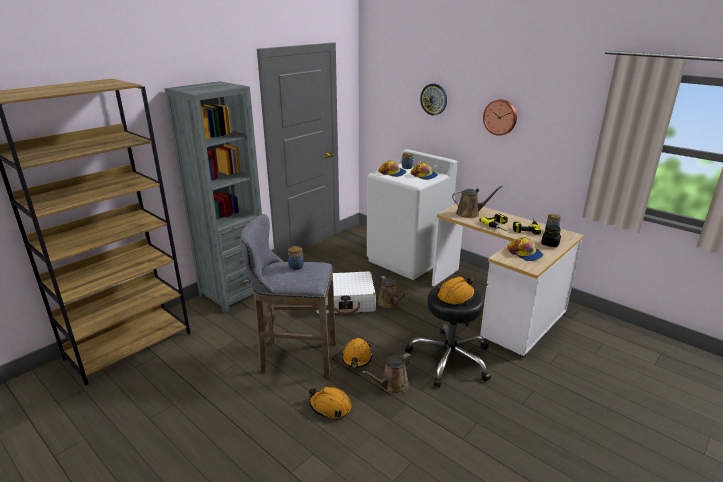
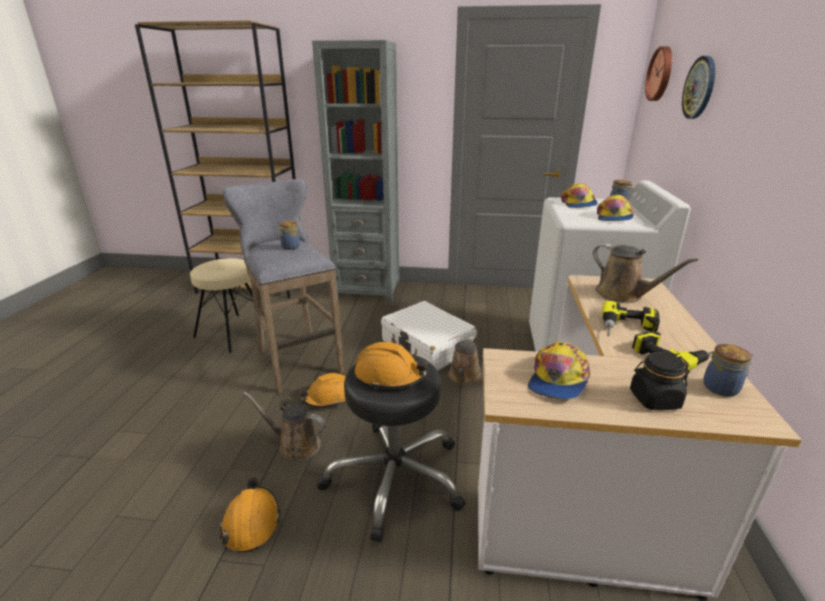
camera: 55 degrees right, 0 degrees up
orange hard hat [309,387,351,418] -> orange hard hat moved to [220,477,280,552]
wall clock [483,99,517,136] -> wall clock moved to [645,46,672,101]
none -> beige stool [190,258,264,353]

